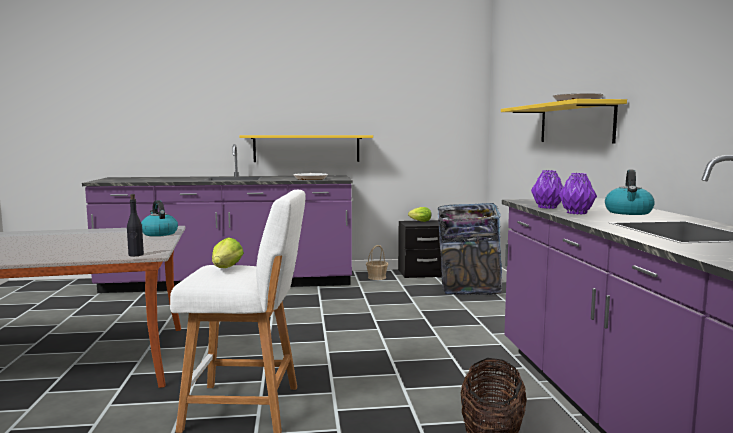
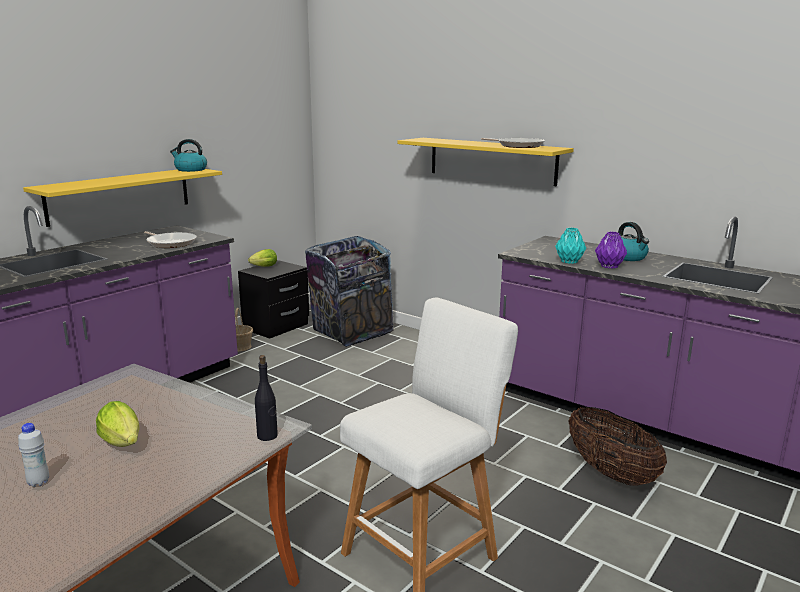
camera: 45 degrees left, 10 degrees up
kettle [141,200,178,236] -> kettle moved to [170,139,207,172]
lettuce [212,238,244,268] -> lettuce moved to [96,401,140,447]
purple vase [531,170,564,209] -> turquoise vase [555,228,586,264]
none -> white bottle [18,423,49,487]

